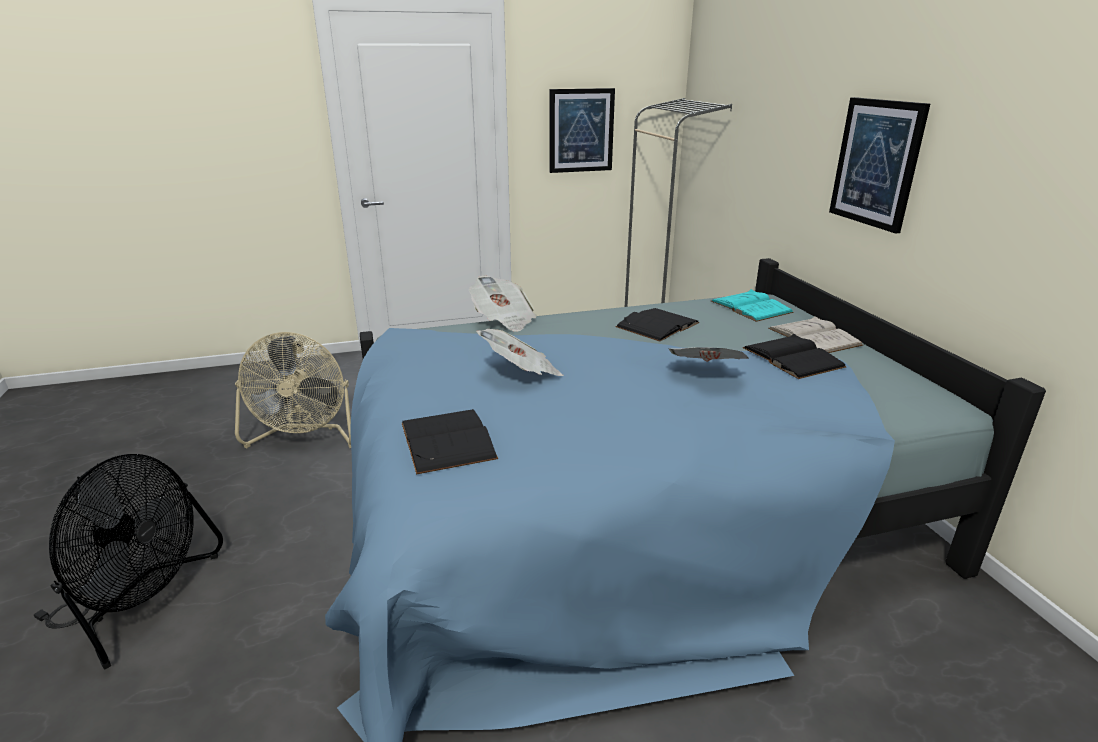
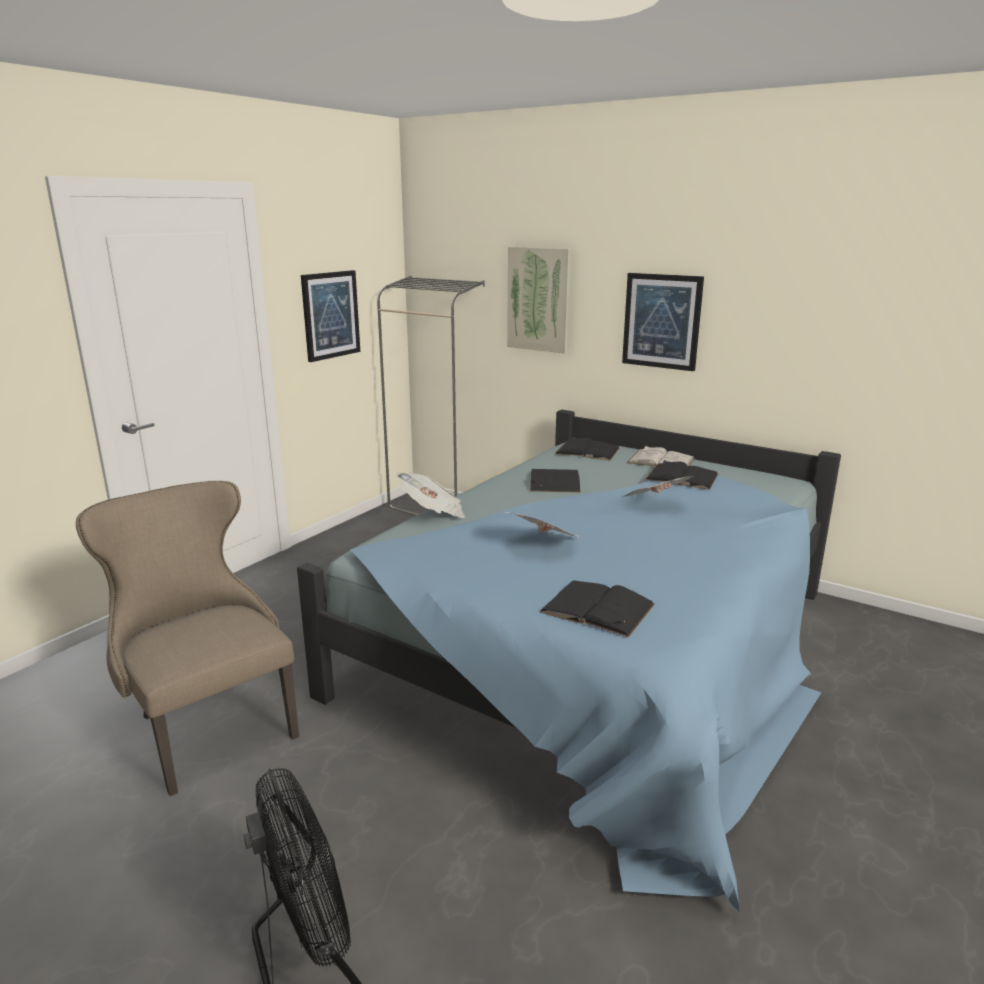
camera: 40 degrees left, 5 degrees down
beige fan [235,332,351,448] -> beige chair [76,481,299,796]
turquoise book [711,289,794,322] -> black book [555,437,619,461]
none -> picture [507,247,572,353]

